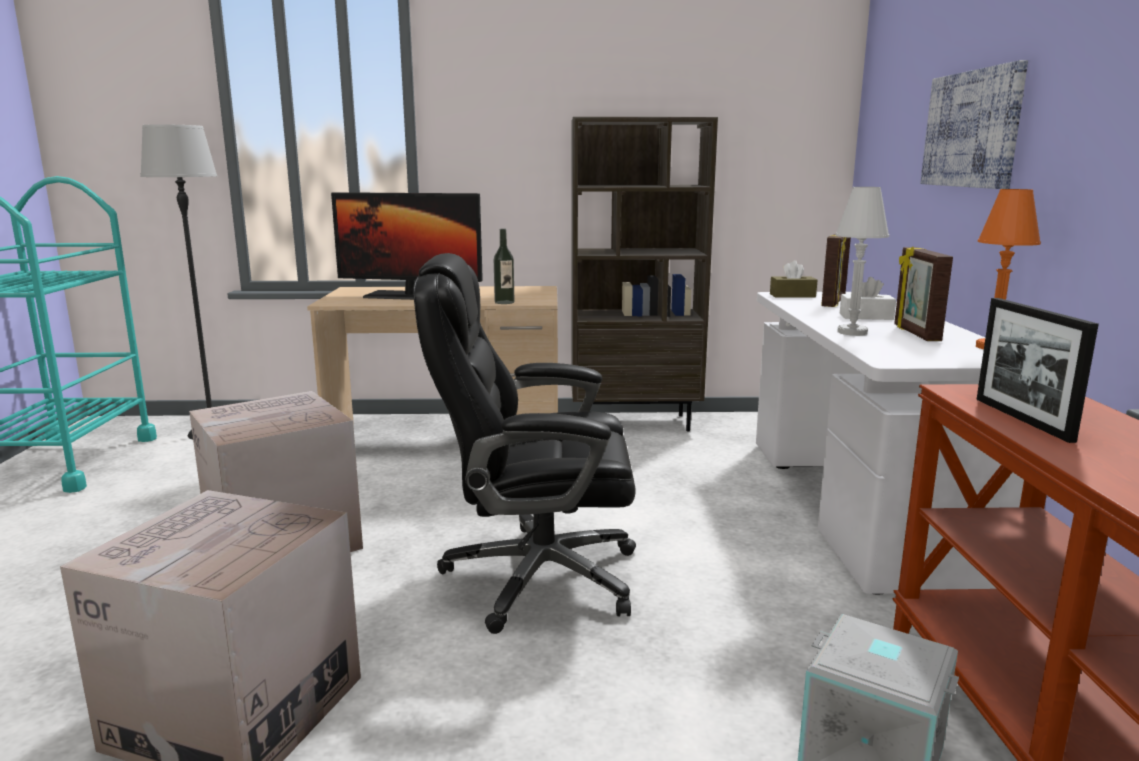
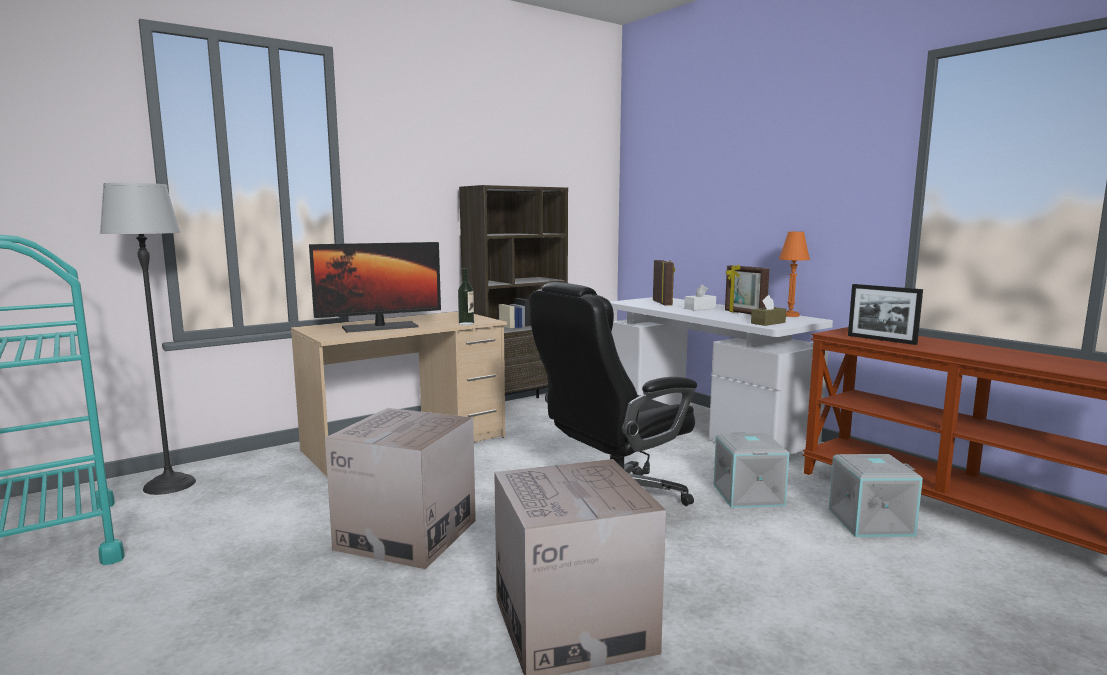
camera: 35 degrees left, 5 degrees down
brown tissue box [770,260,818,298] -> brown tissue box moved to [751,295,786,326]
white table lamp [835,187,889,336] -> none
picture [920,60,1028,189] -> none
none -> grey storage box [714,432,789,508]

